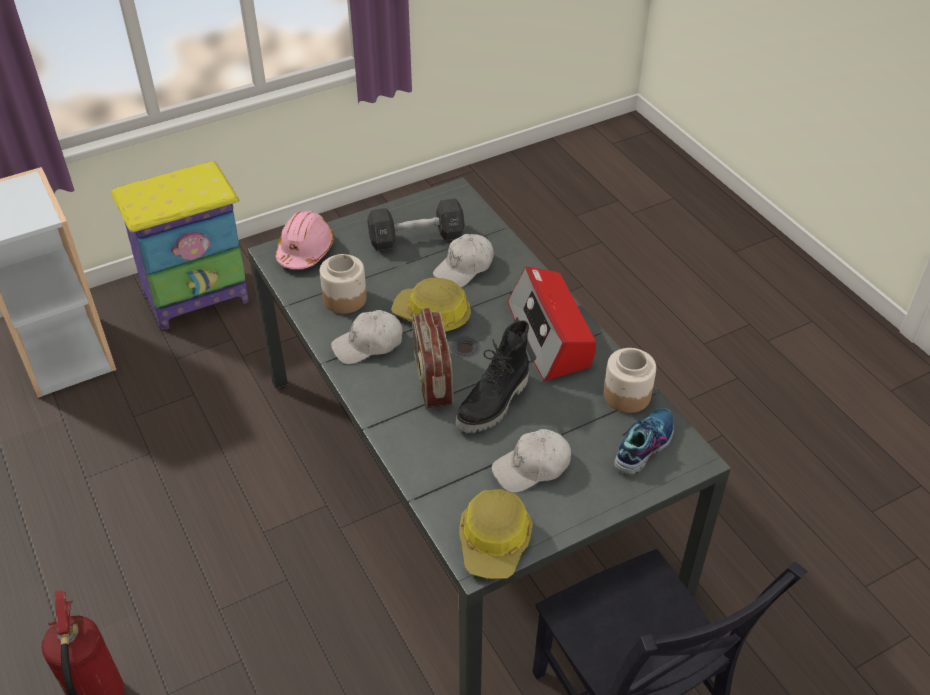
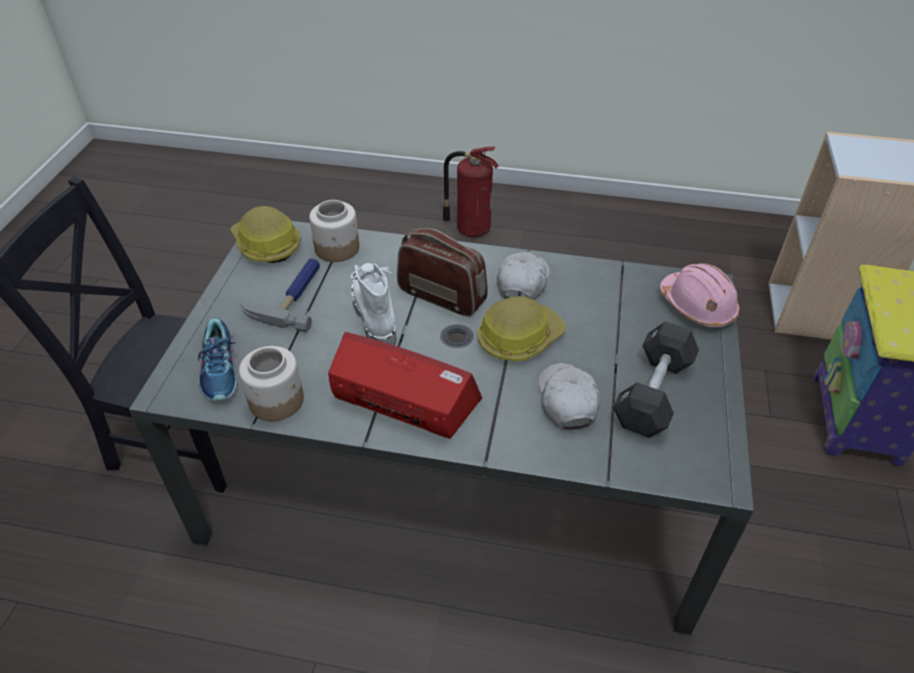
camera: 130 degrees right, 0 degrees up
jar [320,254,367,314] -> jar moved to [309,200,359,262]
black boot [455,320,529,433] -> white boot [350,263,397,345]
white cap [491,429,571,493] -> hammer [240,259,320,332]

